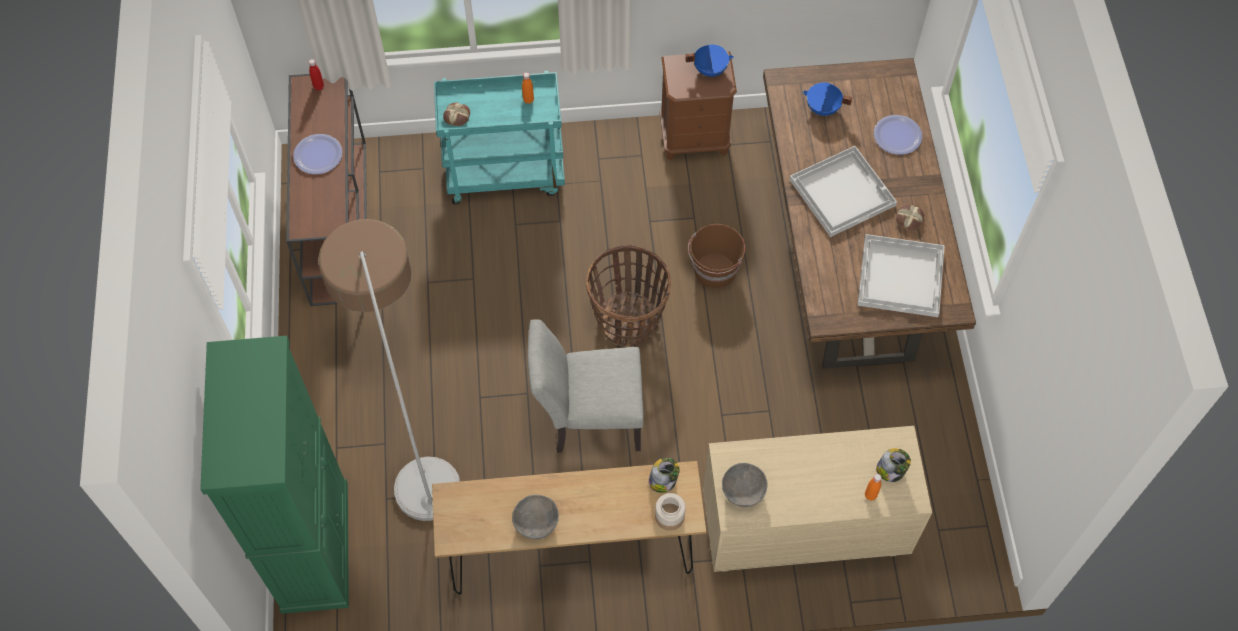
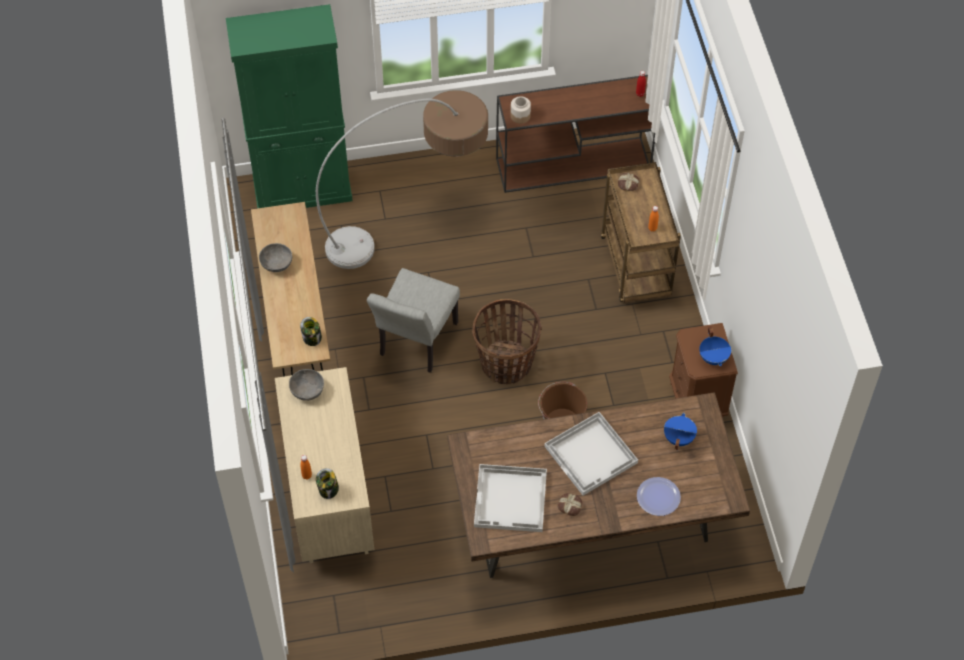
camera: 85 degrees right, 5 degrees down
plate [293,134,343,174] -> none
turquoise cart [434,71,565,205] -> brown cart [601,162,681,303]
grey chair [528,319,644,453] -> grey chair turned 150 degrees counterclockwise [367,268,460,373]
jar [655,493,686,531] -> jar moved to [511,96,531,124]

